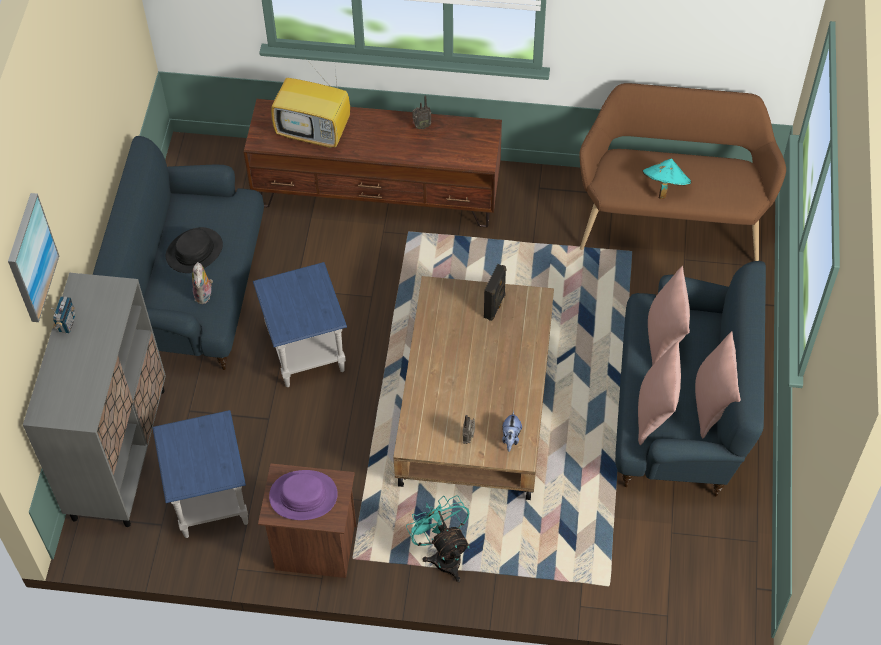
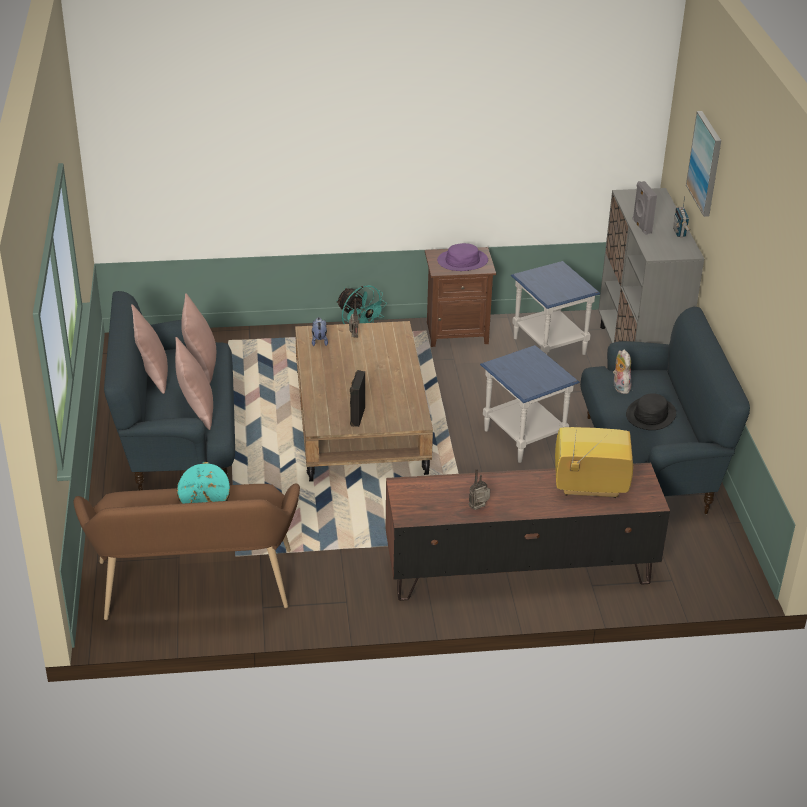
camera: 165 degrees right, 20 degrees down
none -> grey speaker [633,181,657,235]

